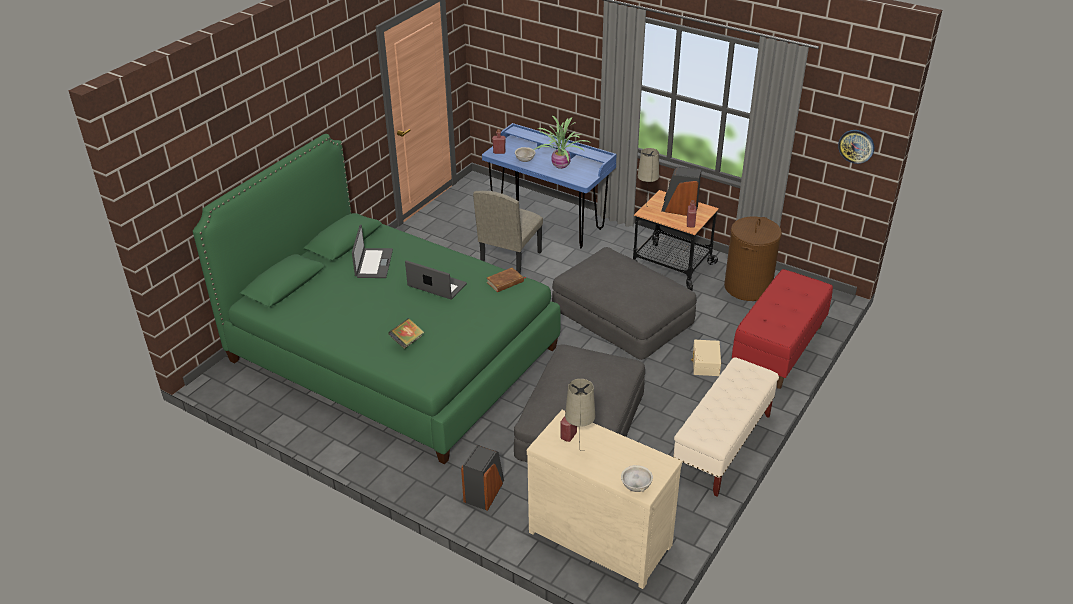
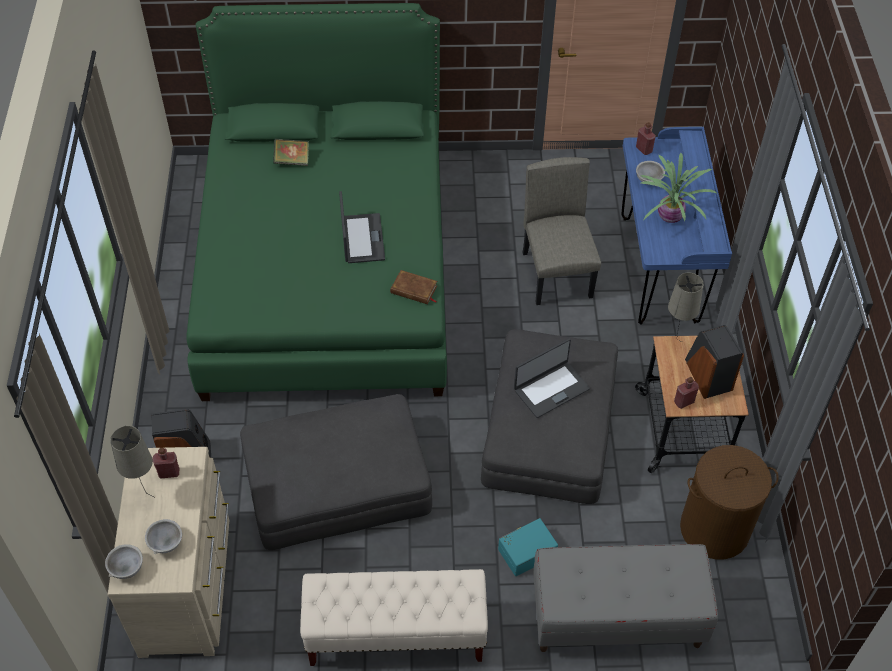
camera: 55 degrees right, 15 degrees up
laptop [352,225,393,278] -> laptop moved to [514,338,590,418]
book [388,318,424,349] -> book moved to [273,139,309,166]
beige chair [473,191,543,274] -> beige chair turned 90 degrees clockwise [522,157,601,305]
beige storage box [691,340,721,376] -> turquoise storage box [498,518,558,576]
red bench [732,269,833,389] -> grey bench [533,544,718,652]
wall clock [838,130,874,164] -> none
none -> grey bowl [145,519,182,554]

